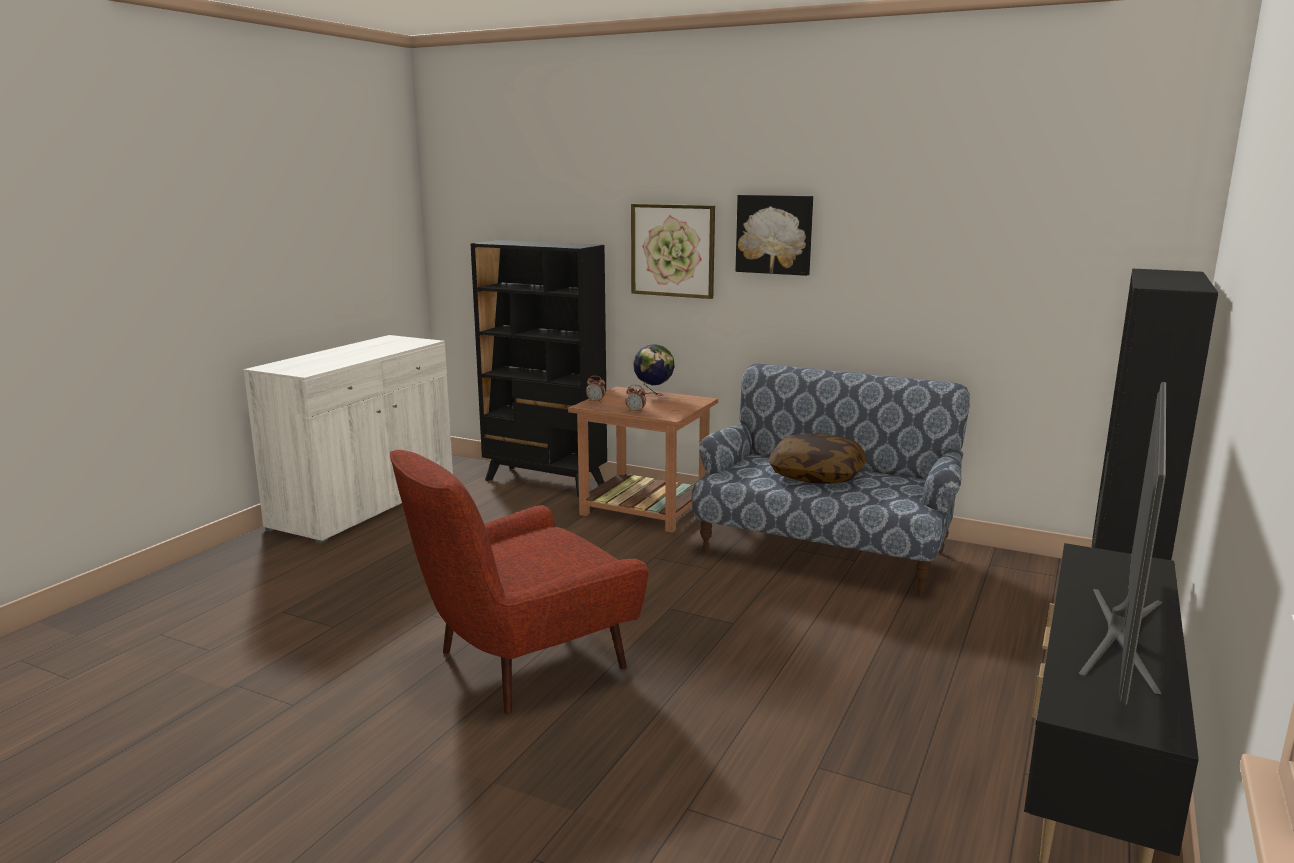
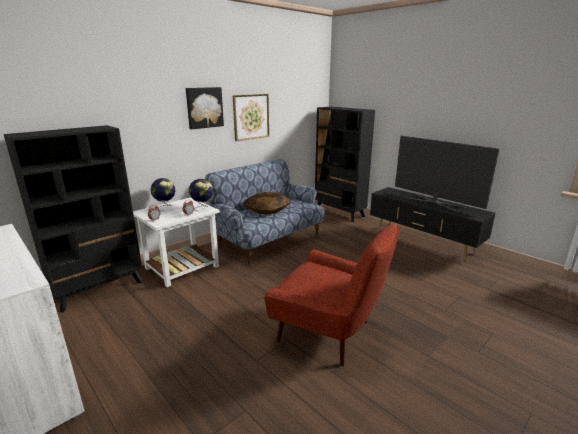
camera: 70 degrees left, 5 degrees up
red armchair [390,450,649,714] -> red armchair turned 45 degrees counterclockwise [264,225,399,366]
brown side table [568,386,718,533] -> white side table [133,197,220,287]
picture [631,204,715,299] -> picture moved to [233,94,269,141]
none -> globe [189,179,213,211]

